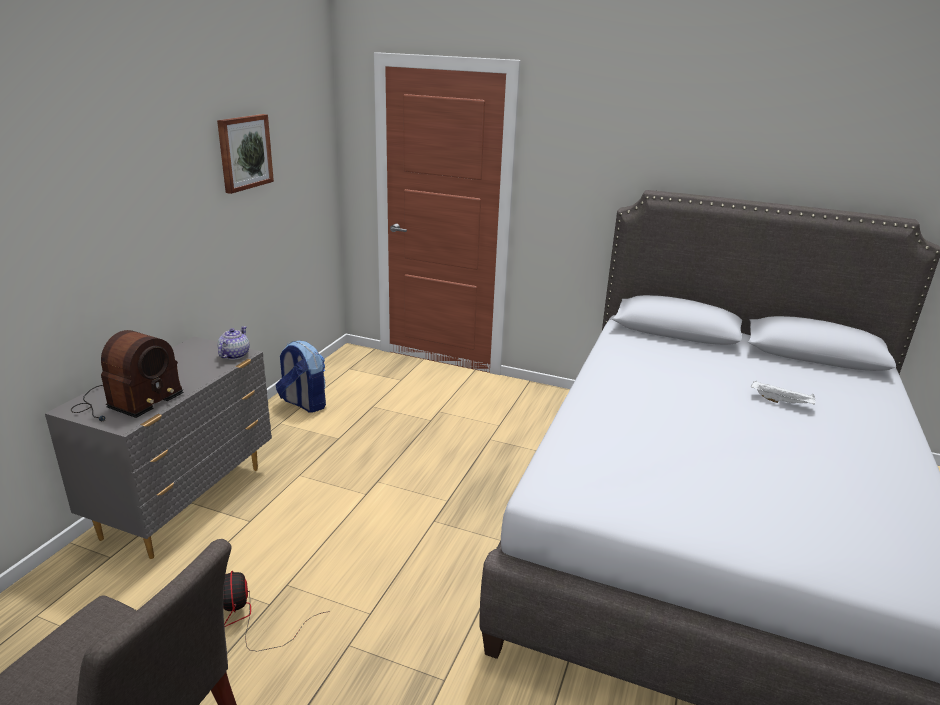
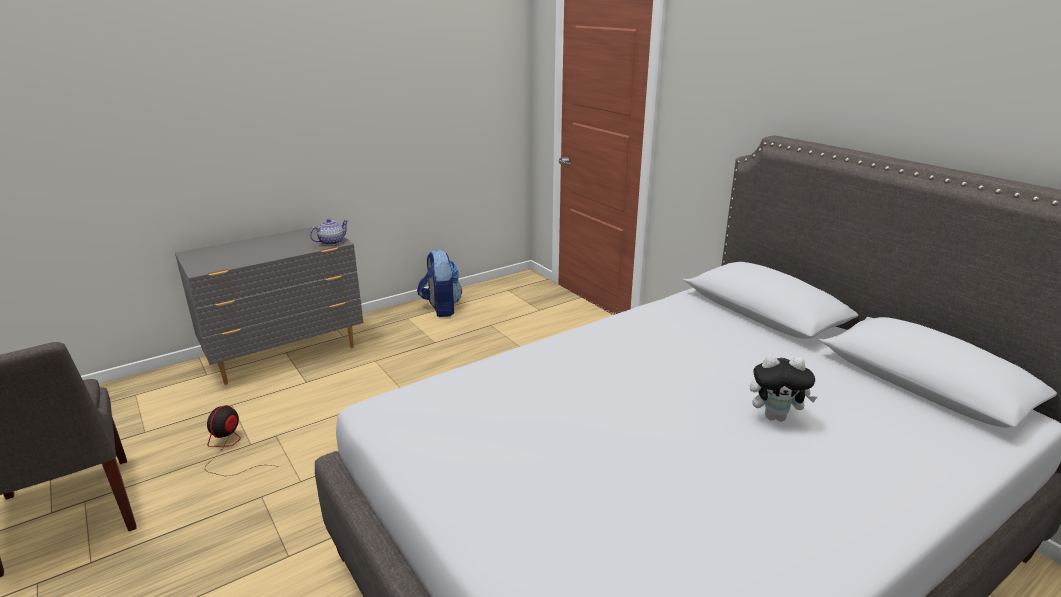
camera: 35 degrees right, 0 degrees up
radio [71,330,184,421] -> none
picture [217,114,274,194] -> none
white tray [751,381,816,404] -> plush toy [750,355,817,421]

